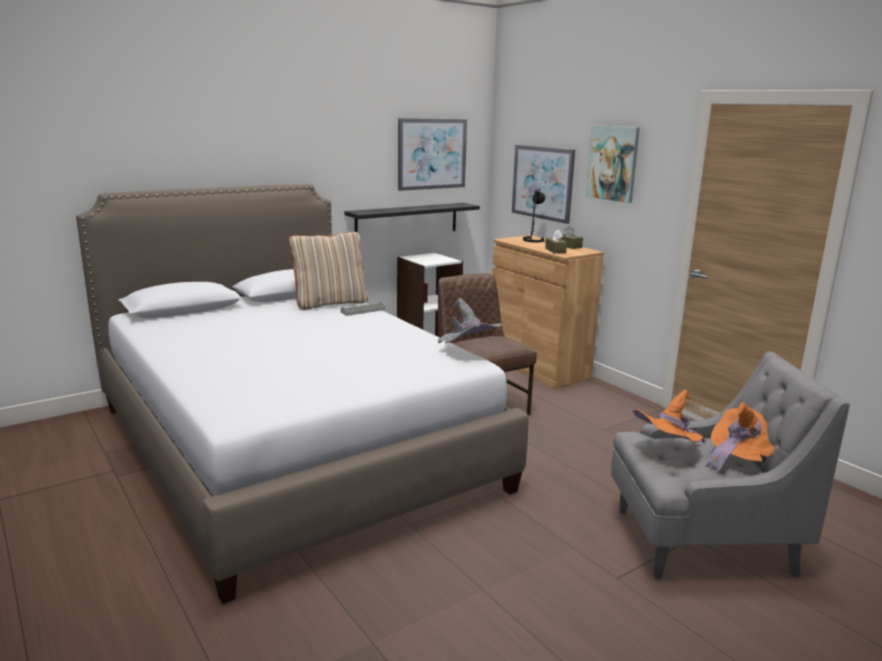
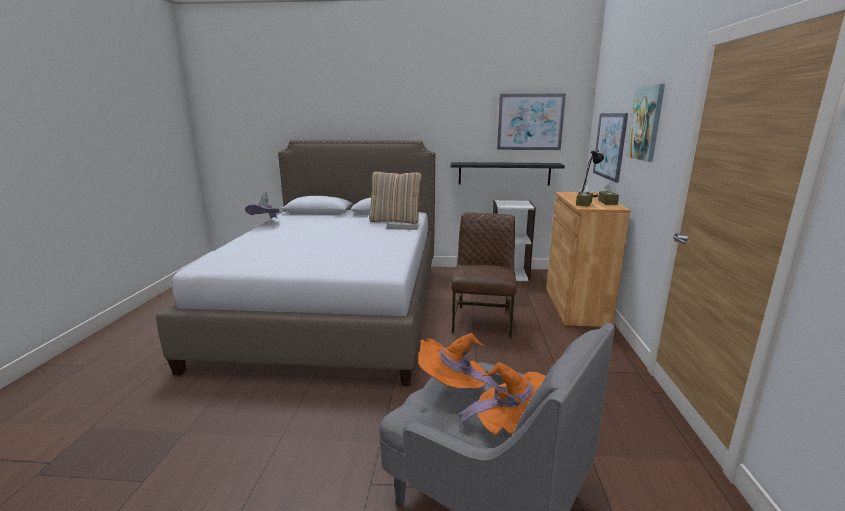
camera: 40 degrees right, 0 degrees up
grey hat [438,298,501,343] -> grey hat moved to [245,191,280,219]

